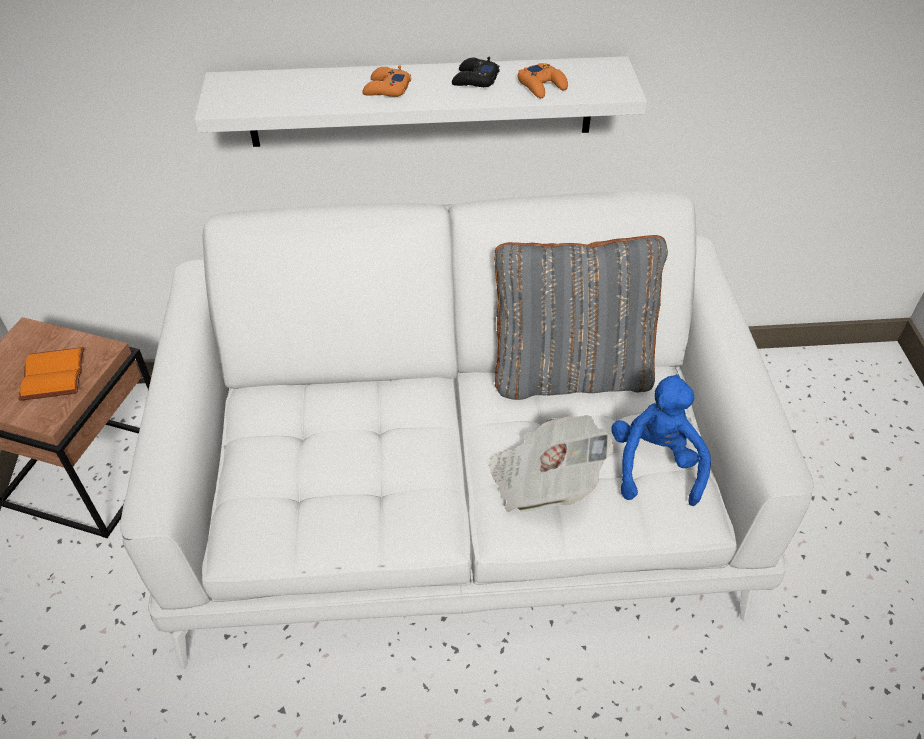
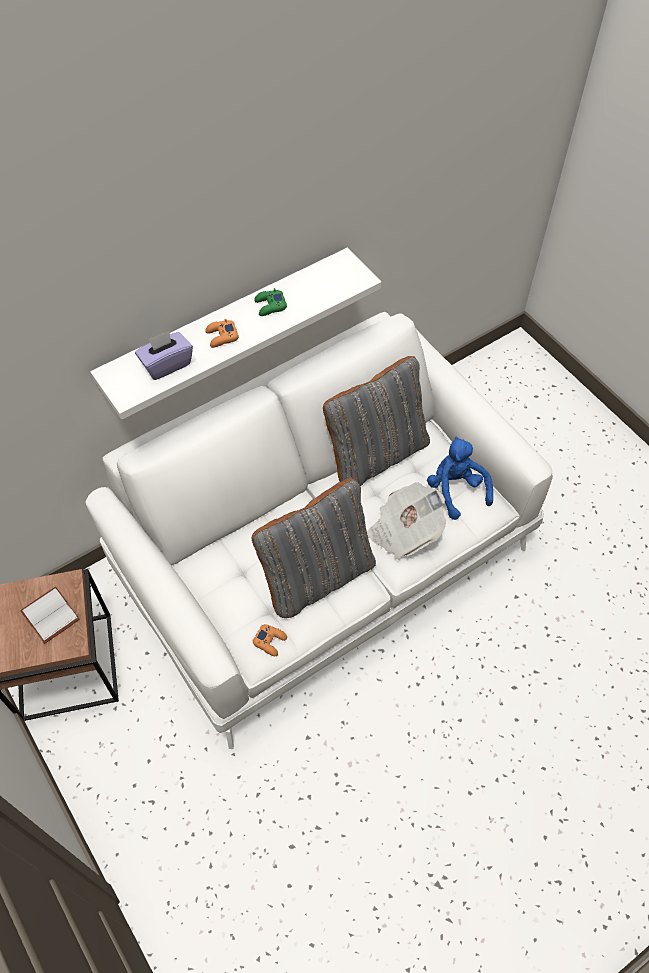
camera: 30 degrees left, 10 degrees up
orange book [19,347,84,401] -> white book [20,587,80,644]
black game controller [452,57,500,87] -> green game controller [254,288,287,316]
orange game controller [518,63,568,98] -> orange game controller moved to [252,624,287,656]
none -> purple tissue box [135,331,193,380]
none -> grey pillow [252,478,376,618]

